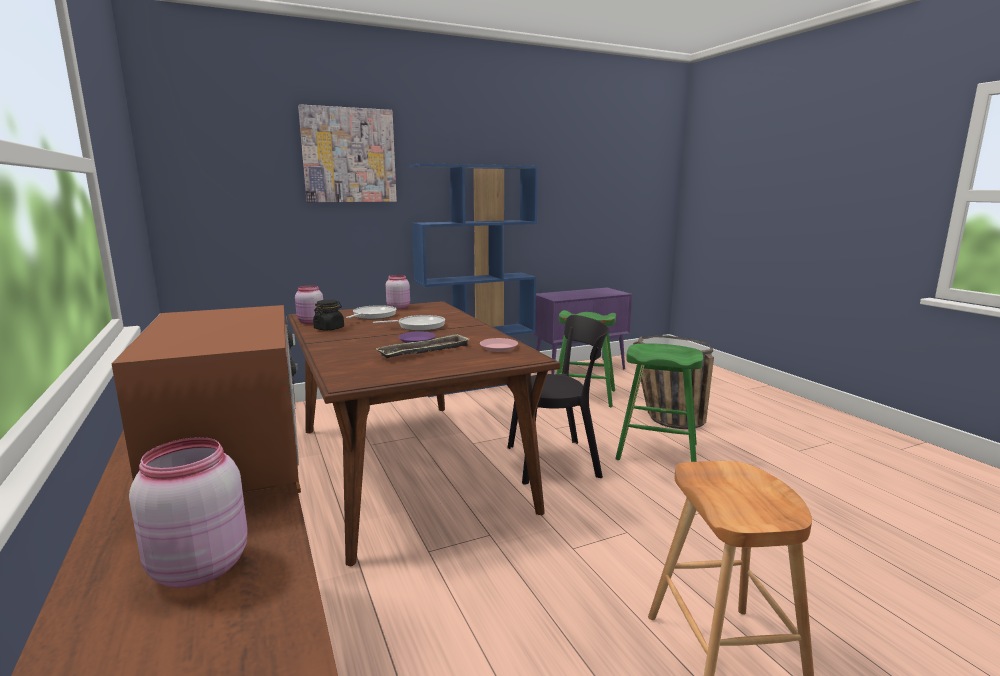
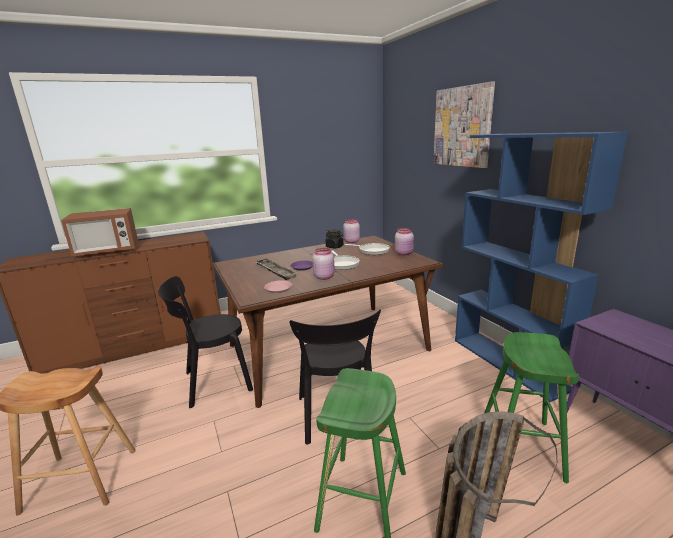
camera: 90 degrees right, 5 degrees up
pink jar [129,437,248,588] -> pink jar moved to [312,248,335,280]
none -> black chair [158,276,253,408]

